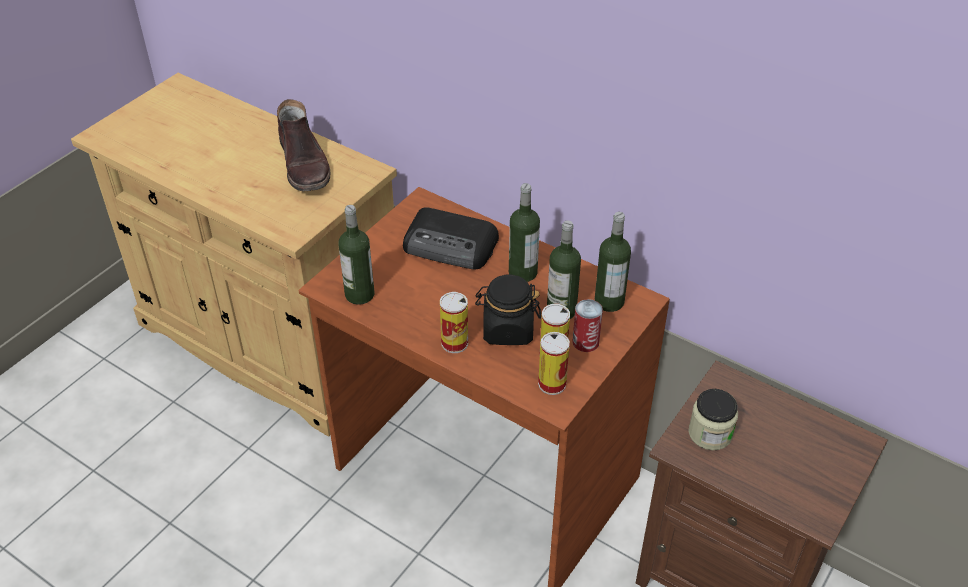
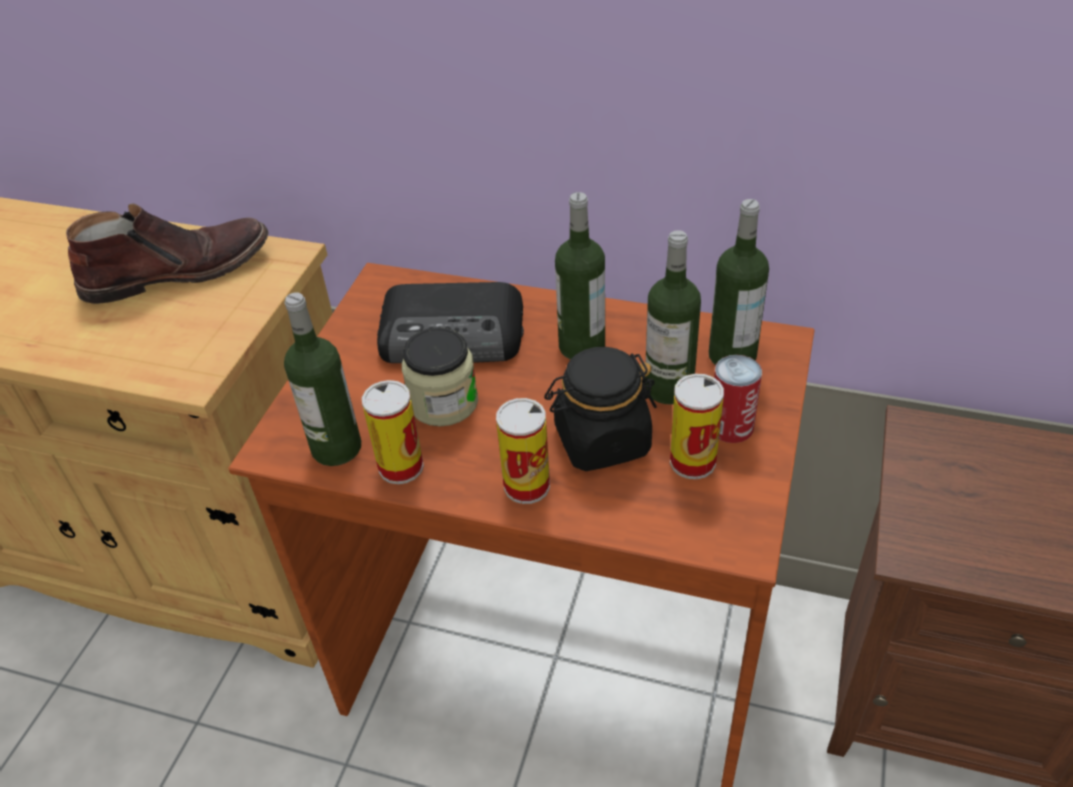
camera: 15 degrees left, 0 degrees up
brown boot [277,99,331,191] -> brown boot turned 75 degrees counterclockwise [66,203,269,304]
can [538,332,570,395] -> can moved to [362,380,424,484]
jar [688,389,738,450] -> jar moved to [402,327,478,426]

